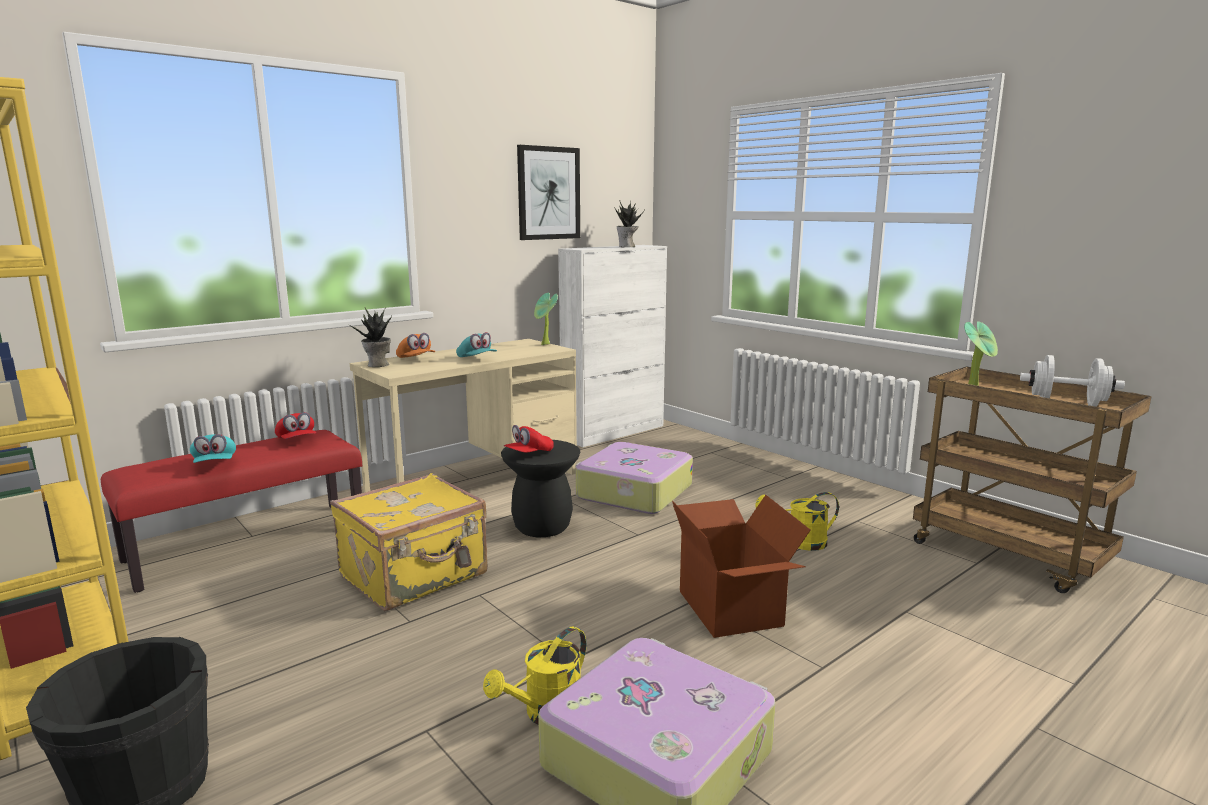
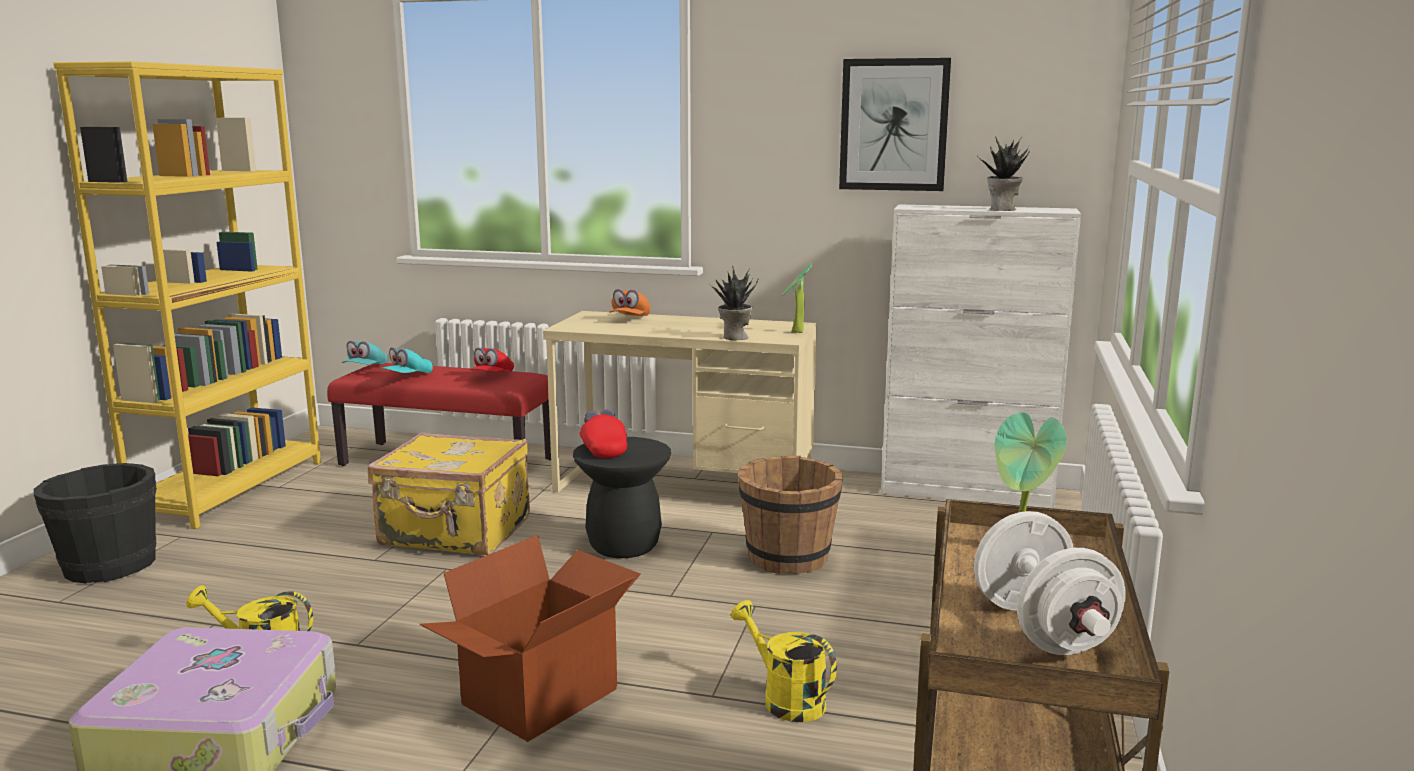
camera: 55 degrees right, 0 degrees up
potted plant [348,307,392,367] -> potted plant moved to [709,265,759,340]
turquoise cap [456,332,497,357] -> turquoise cap moved to [342,341,387,364]
red cap [504,425,554,453] -> red cap turned 60 degrees clockwise [580,409,627,458]
suitcase [576,442,693,514] -> brown bucket [738,456,843,574]

